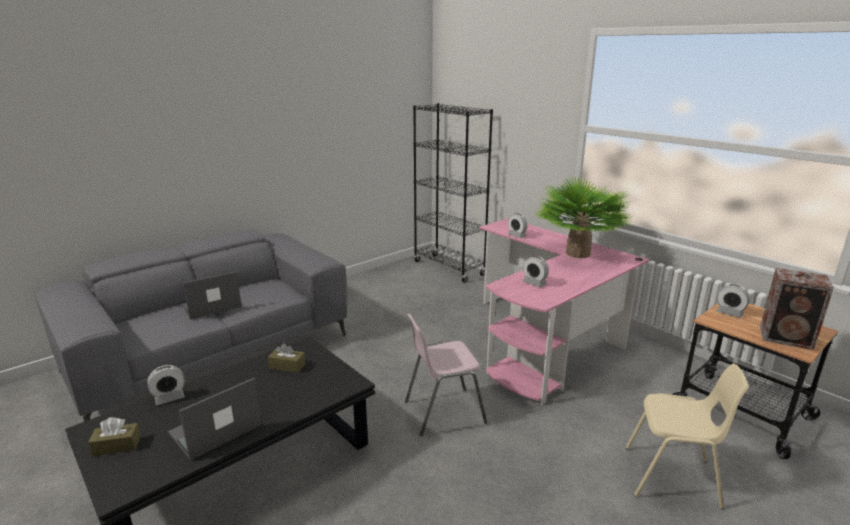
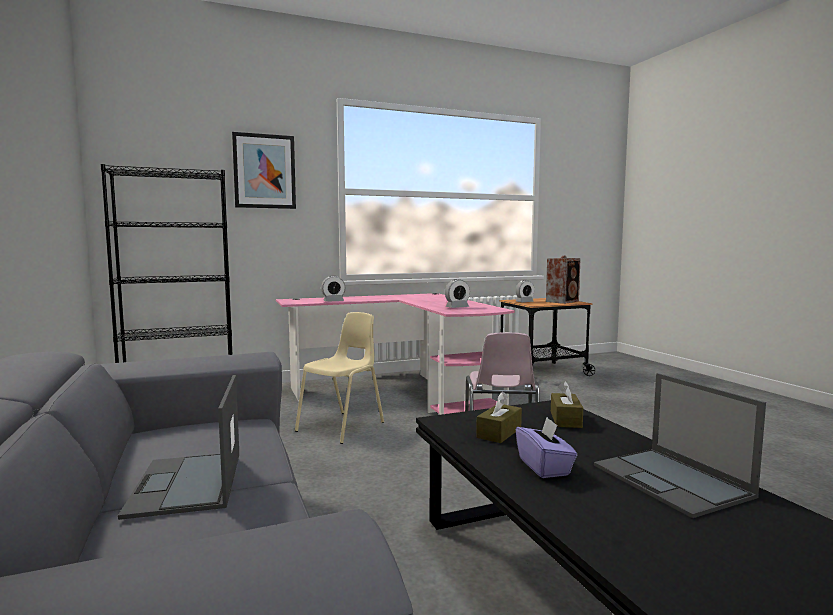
camera: 70 degrees left, 15 degrees down
brown tissue box [88,417,141,456] -> brown tissue box moved to [551,381,583,428]
alarm clock [147,365,185,405] -> none
potted plant [536,177,632,258] -> none
beige chair [625,364,749,509] -> beige chair moved to [295,312,384,444]
none -> picture [232,132,296,209]
none -> purple tissue box [516,417,577,478]

